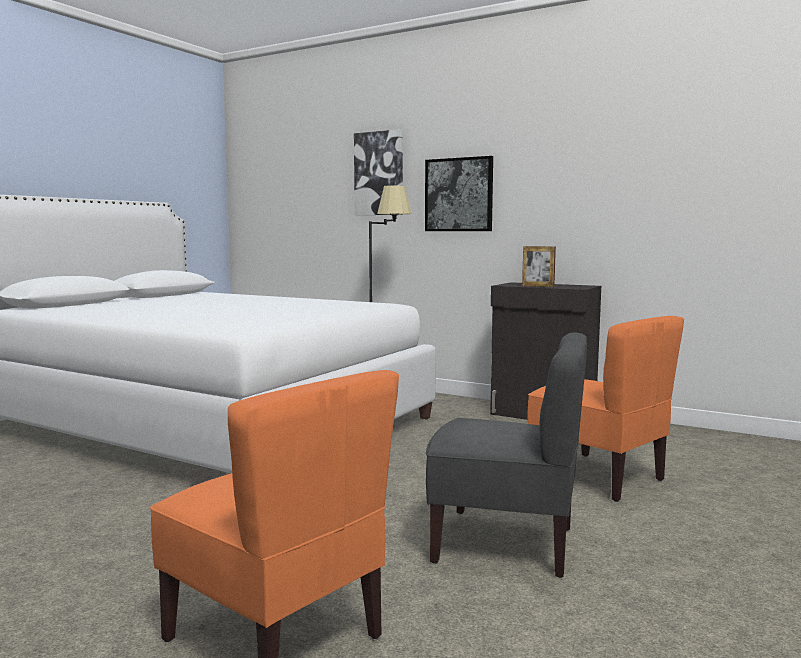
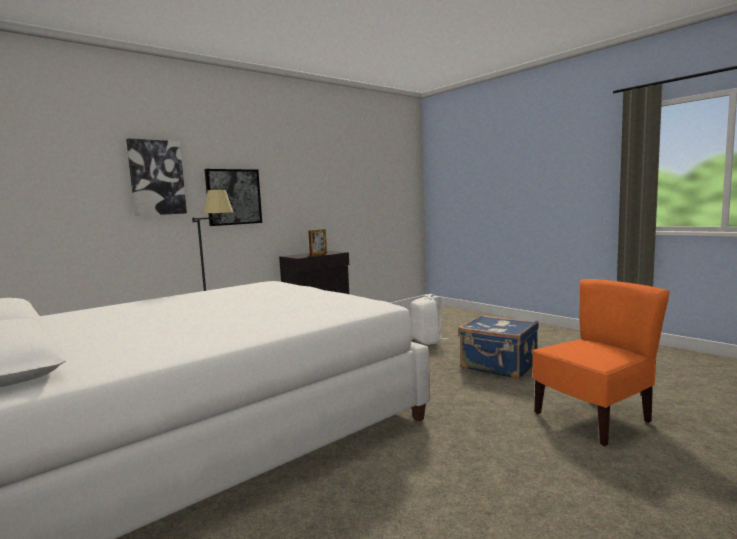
camera: 70 degrees left, 0 degrees up
grey chair [426,332,587,578] -> blue suitcase [458,315,539,379]
orange chair [527,316,684,502] -> white backpack [410,294,448,345]

